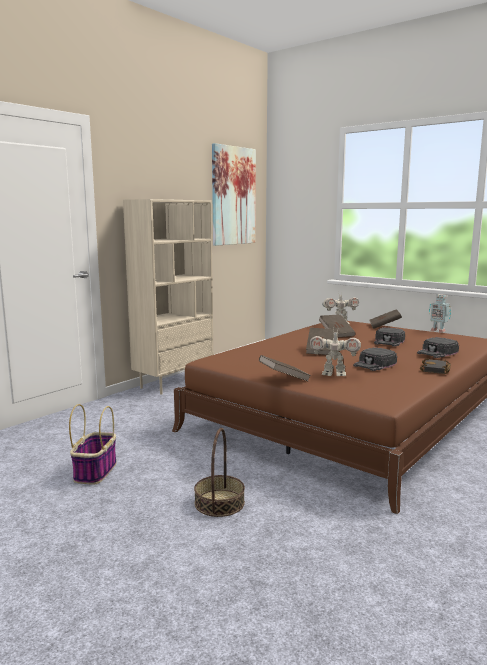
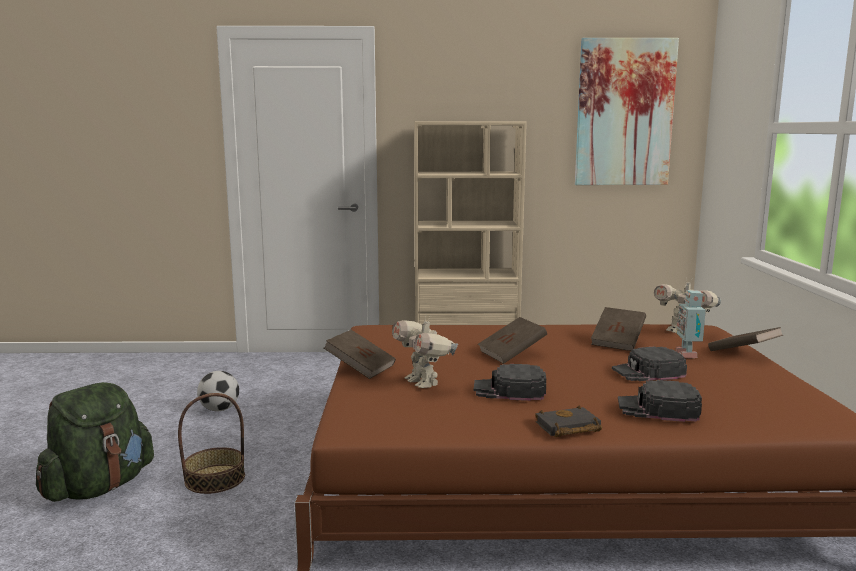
camera: 50 degrees right, 0 degrees up
basket [69,404,117,485] -> football [197,371,239,411]
toy robot [429,294,451,333] -> toy robot moved to [675,290,706,358]
none -> green backpack [36,382,154,502]

